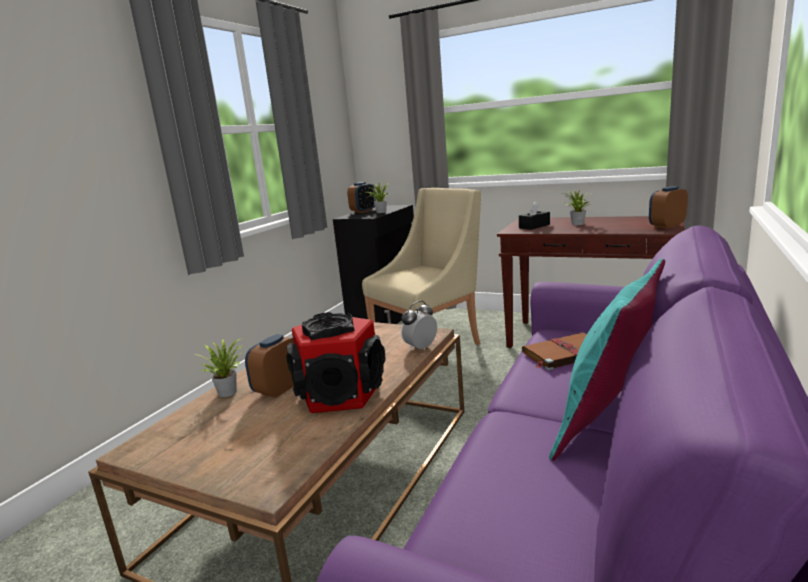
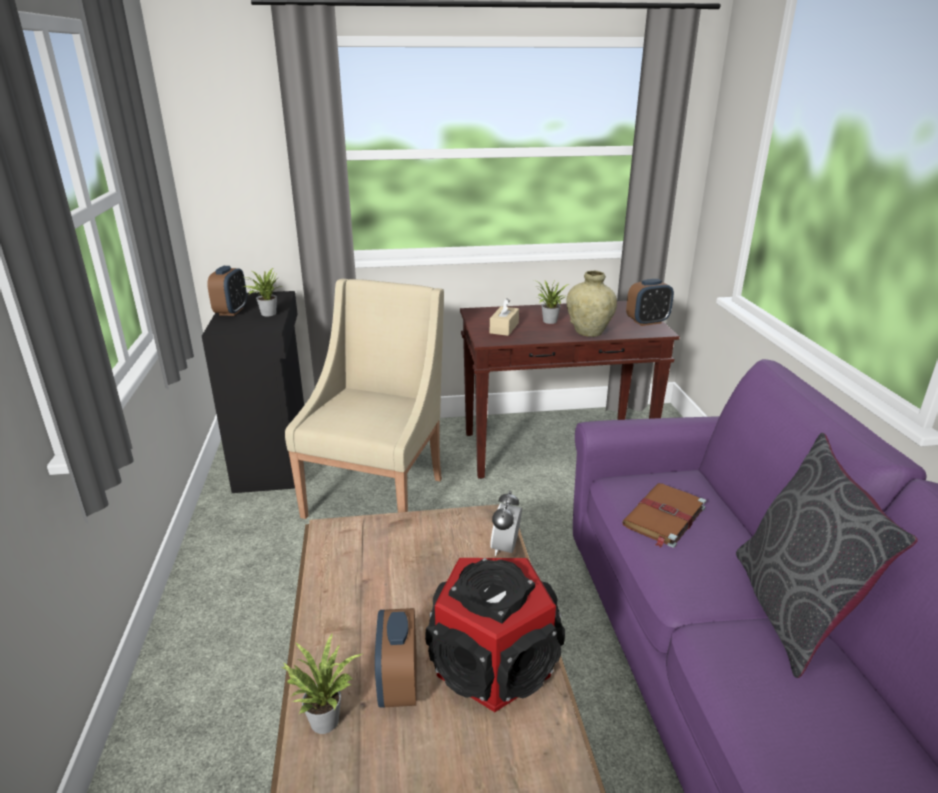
camera: 35 degrees left, 10 degrees up
black tissue box [519,201,550,230] -> beige tissue box [490,298,519,336]
turquoise pillow [549,258,665,461] -> grey pillow [736,433,918,678]
alarm clock [649,186,688,229] -> alarm clock turned 135 degrees counterclockwise [626,279,674,326]
none -> beige vase [566,270,617,337]

